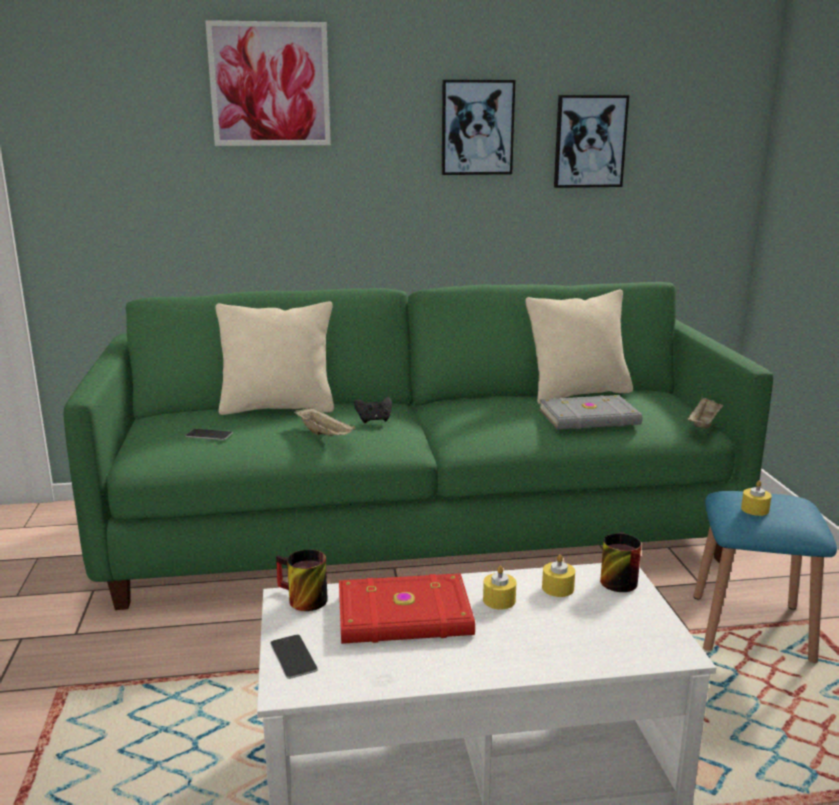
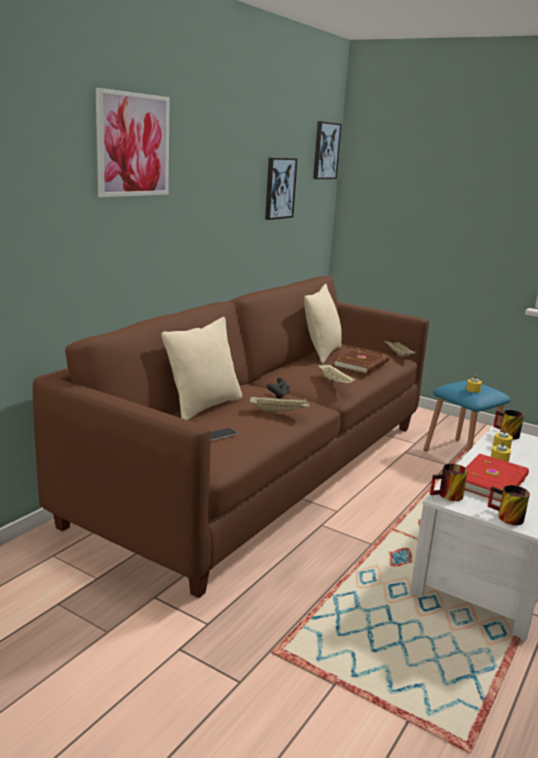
camera: 50 degrees left, 0 degrees up
green sofa [63,282,773,610] -> brown sofa [33,276,429,598]
phone [270,634,318,679] -> mug [488,485,530,525]
picture [442,80,515,175] -> picture moved to [313,121,342,179]
grey book [539,395,642,429] -> brown book [334,348,389,374]
none -> beige tray [318,364,355,383]

